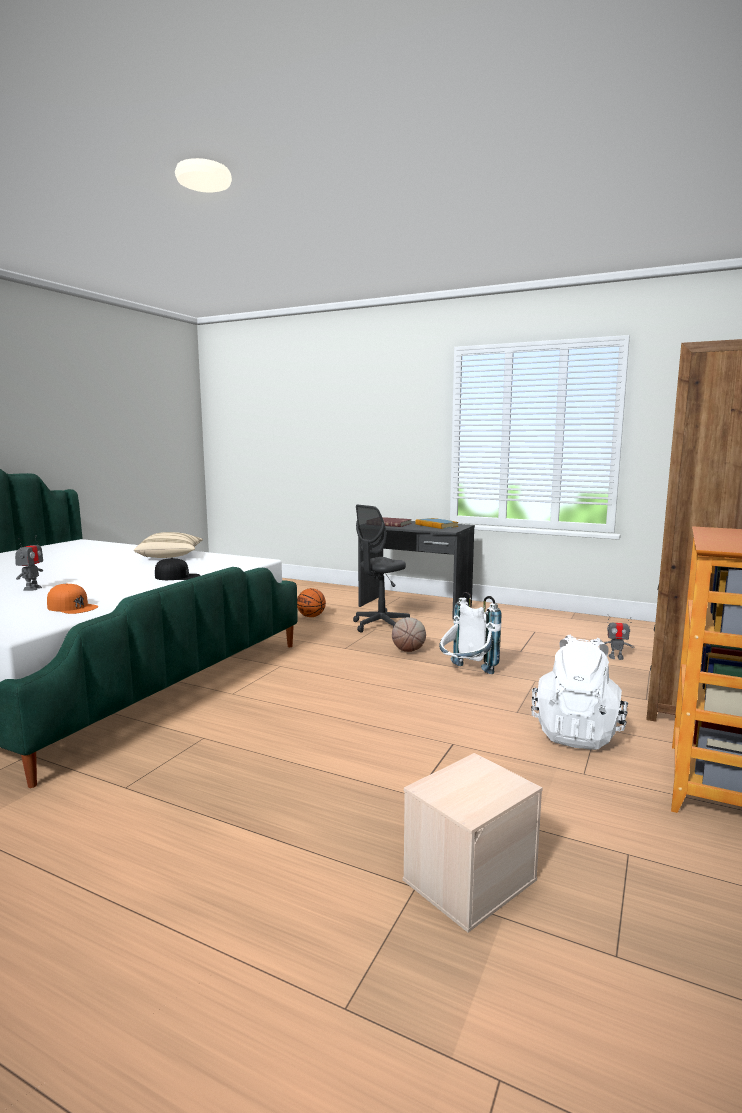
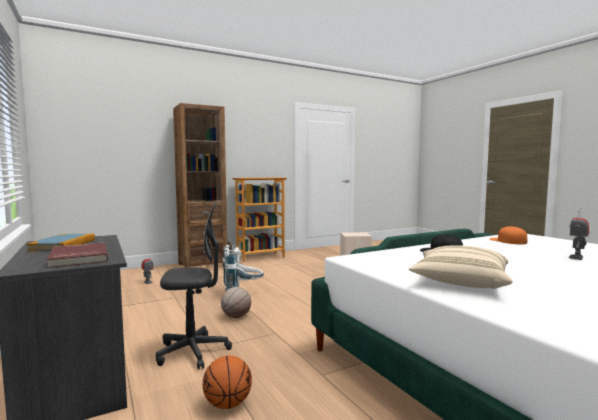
camera: 145 degrees left, 5 degrees down
white backpack [531,635,628,750] -> none

